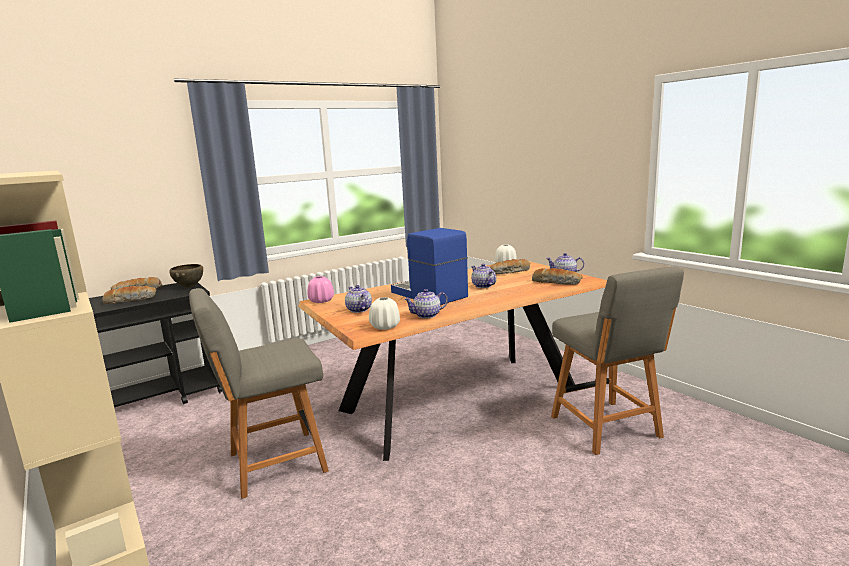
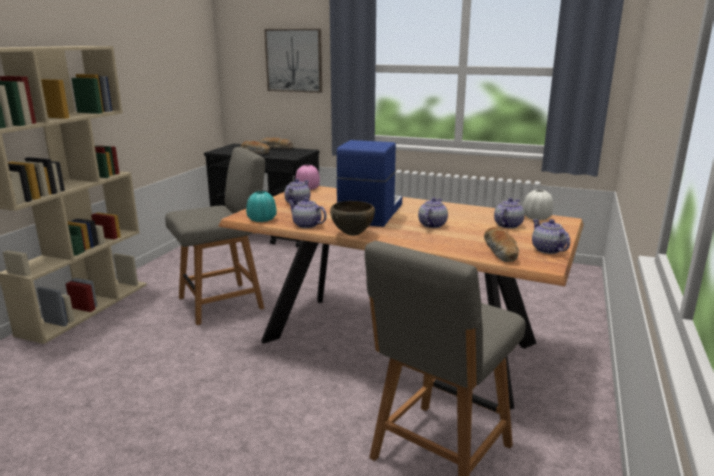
camera: 55 degrees right, 5 degrees up
brown bowl [169,264,203,288] -> brown bowl moved to [330,201,375,236]
grey chair [189,288,329,499] -> grey chair turned 120 degrees clockwise [165,147,265,325]
white vase [369,297,400,330] -> turquoise vase [246,191,277,222]
bread [490,259,530,274] -> teapot [494,198,525,229]
none -> picture [264,29,322,93]

